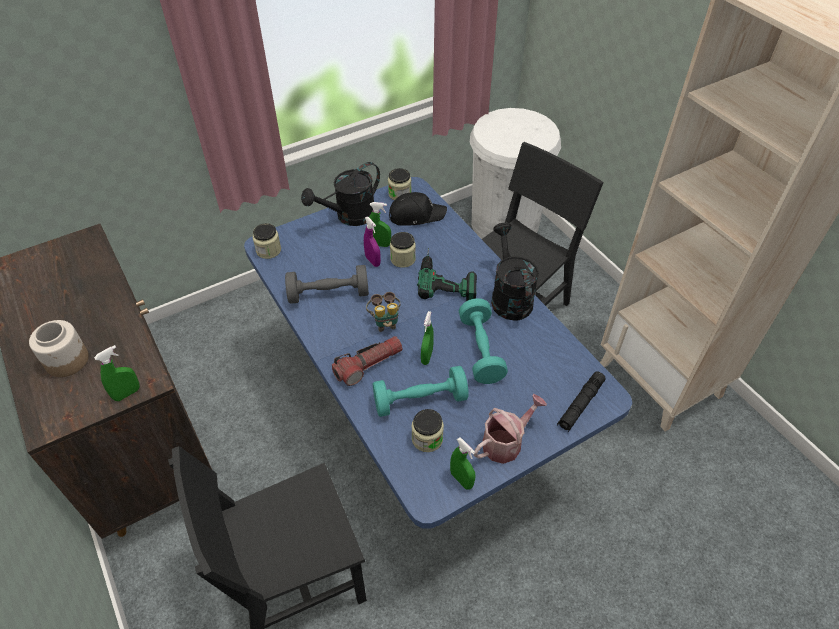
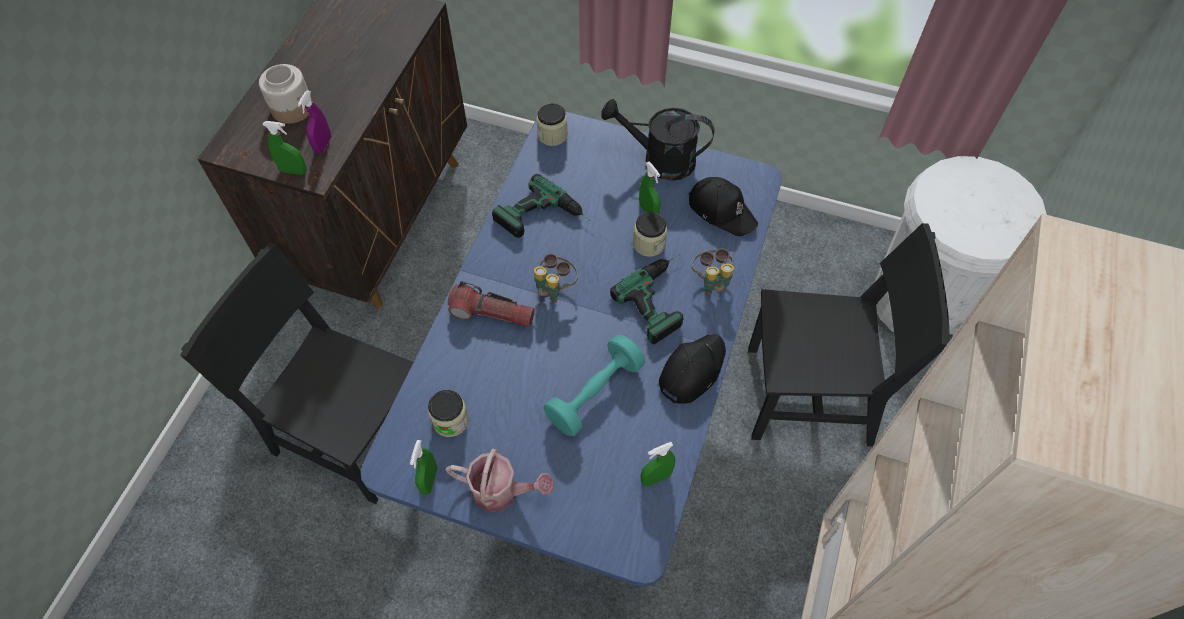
camera: 50 degrees right, 10 degrees up
grey dumbbell [285,265,369,304] -> power drill [492,174,592,238]
purple spray bottle [364,217,381,267] -> purple spray bottle moved to [298,90,331,154]
turquoise dumbbell [373,366,469,417] -> none
jar [388,168,411,200] -> none
green spray bottle [421,311,434,365] -> green spray bottle moved to [641,442,675,487]
black watering can [491,223,539,321] -> black cap [659,334,726,404]
black flashlight [557,371,606,432] -> none
none -> binoculars [692,248,734,295]

